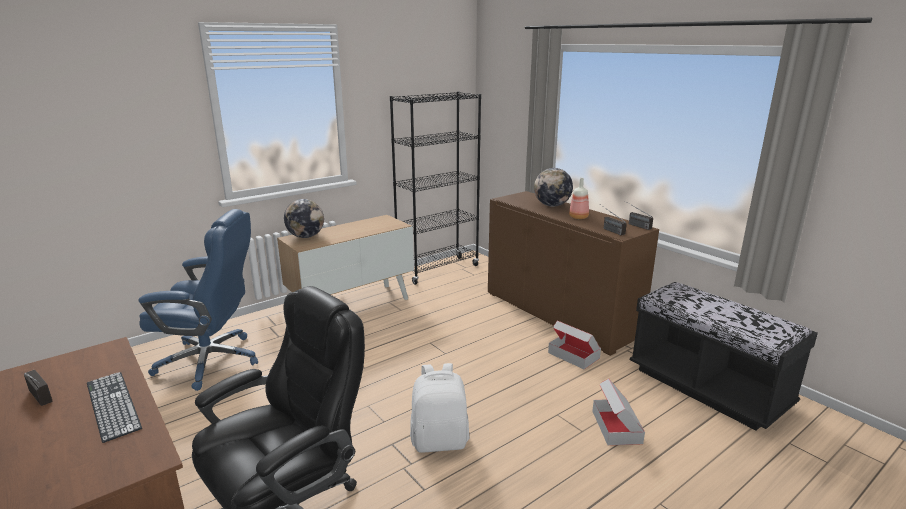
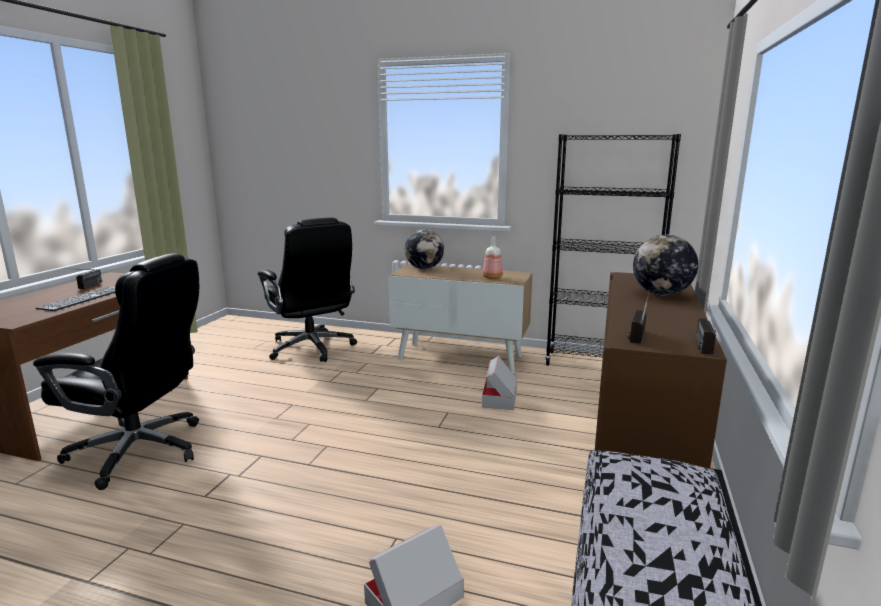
camera: 55 degrees right, 5 degrees down
blue office chair [139,209,258,391] -> black office chair [258,218,357,362]
white backpack [410,363,470,453] -> none
cardboard box [548,321,601,369] -> cardboard box moved to [482,356,517,410]
bottle [569,178,589,219] -> bottle moved to [483,236,503,279]

